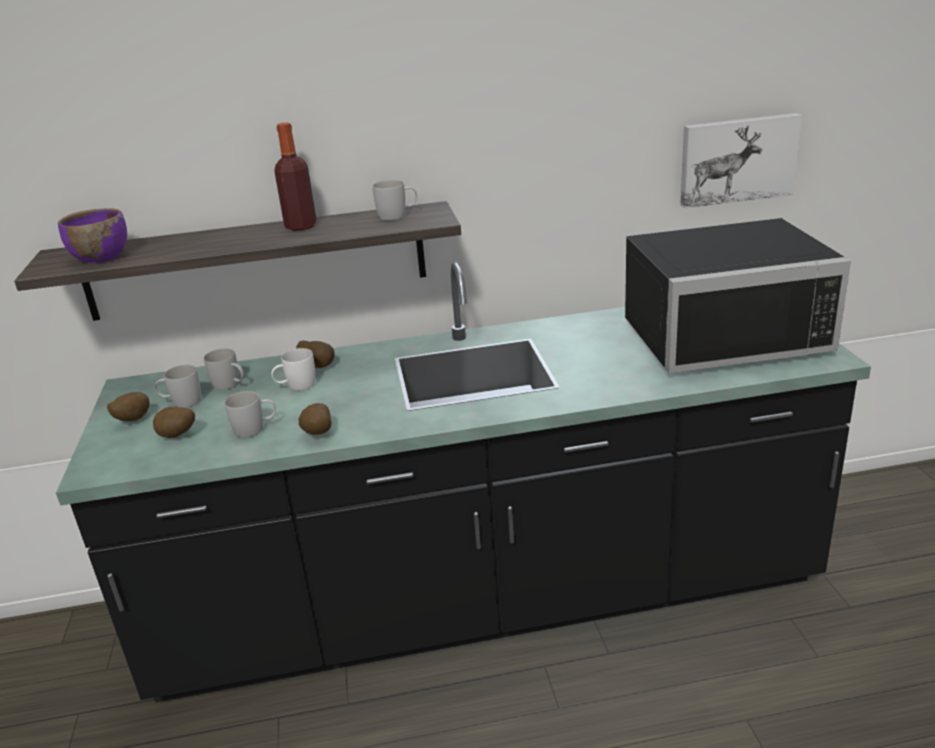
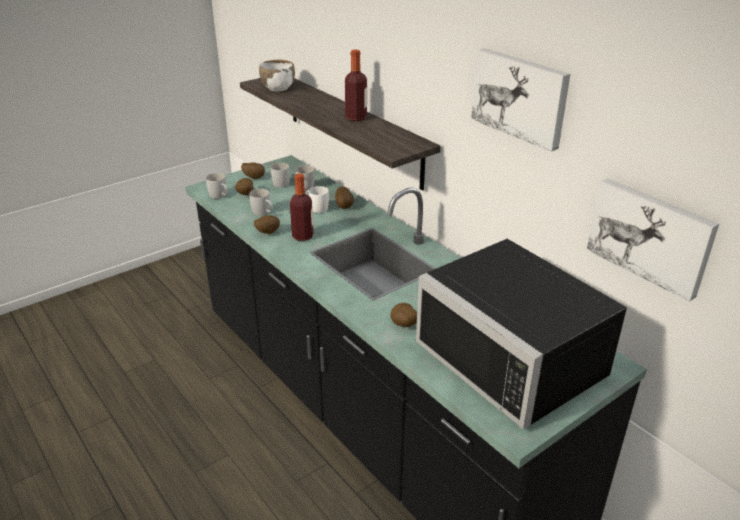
camera: 60 degrees right, 5 degrees up
purple bowl [58,208,127,263] -> white bowl [259,60,295,91]
white mug [372,180,417,221] -> white mug moved to [206,173,228,199]
none -> bottle [290,173,313,241]
none -> potato [390,303,417,327]
none -> picture [471,48,570,152]

